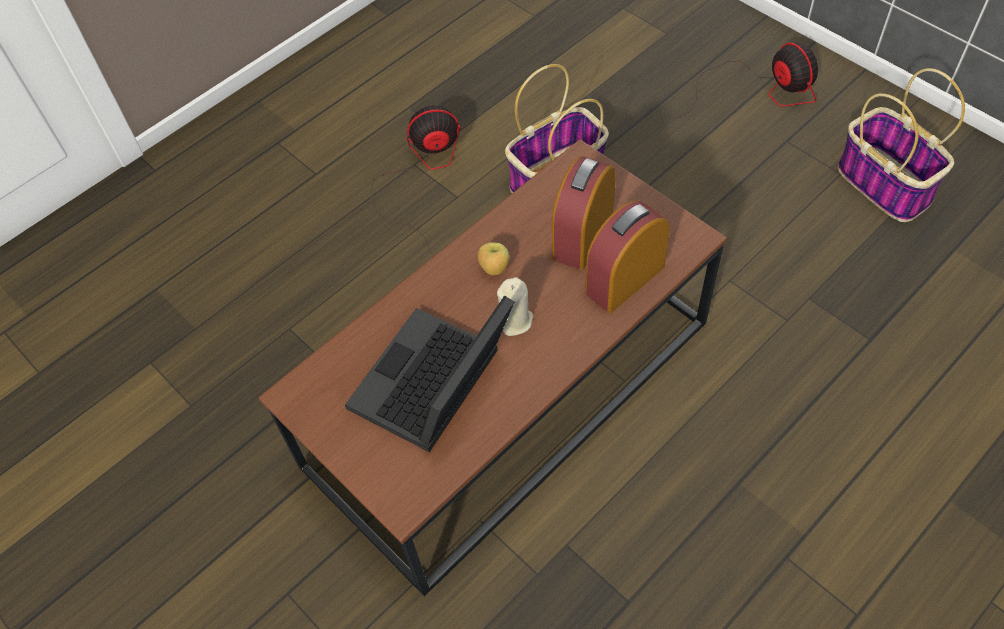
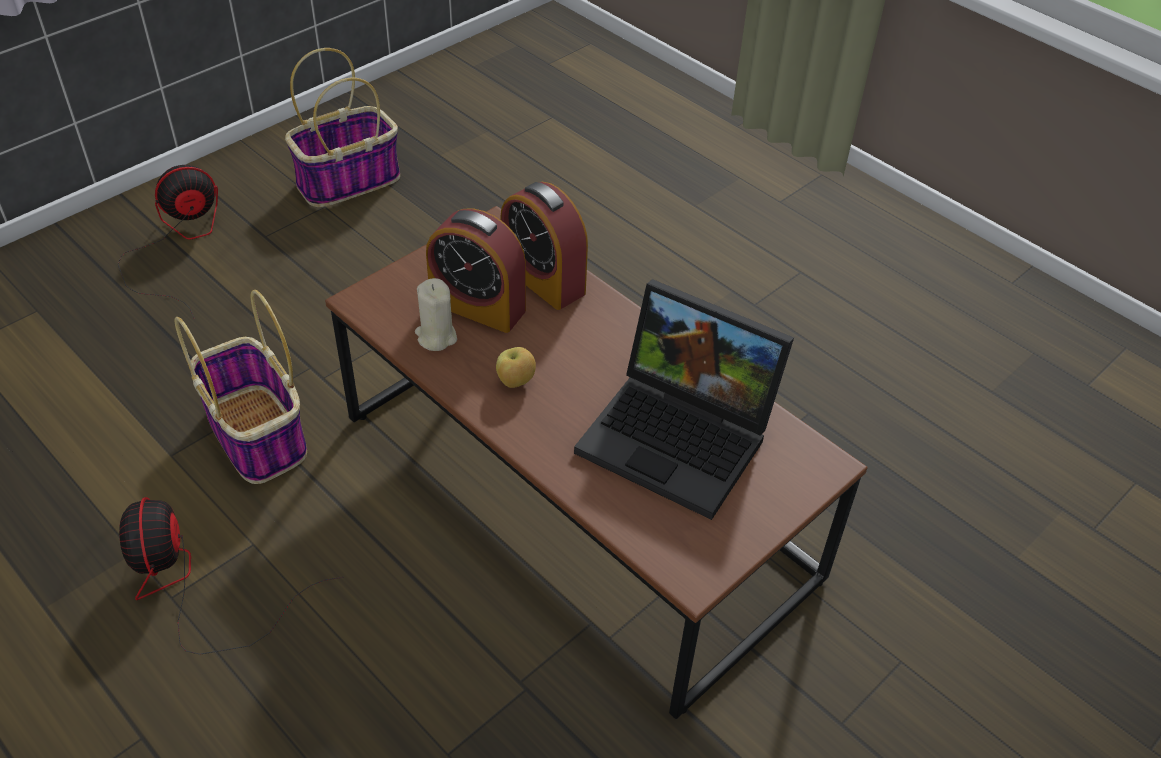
camera: 95 degrees left, 10 degrees down
beige candle [497,277,533,336] -> beige candle moved to [415,278,457,351]

